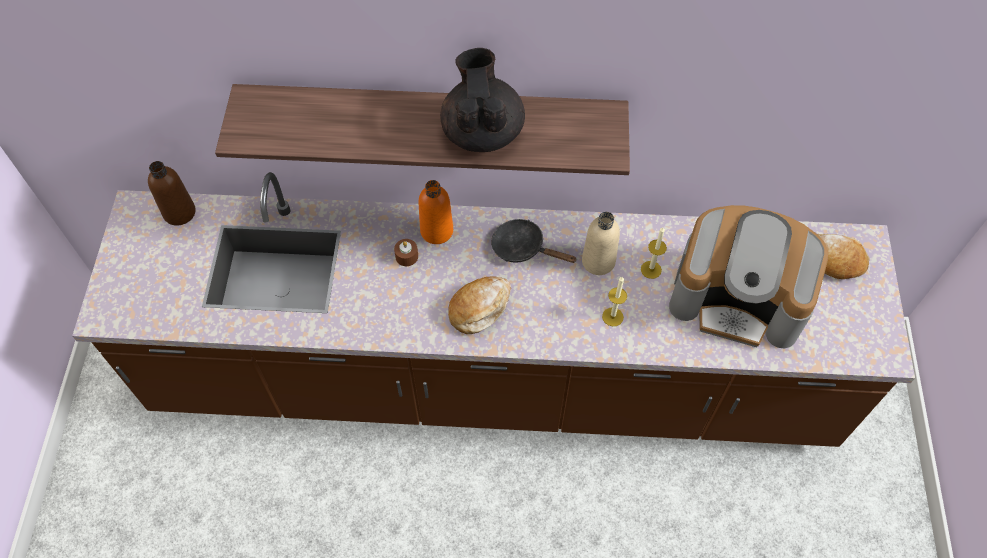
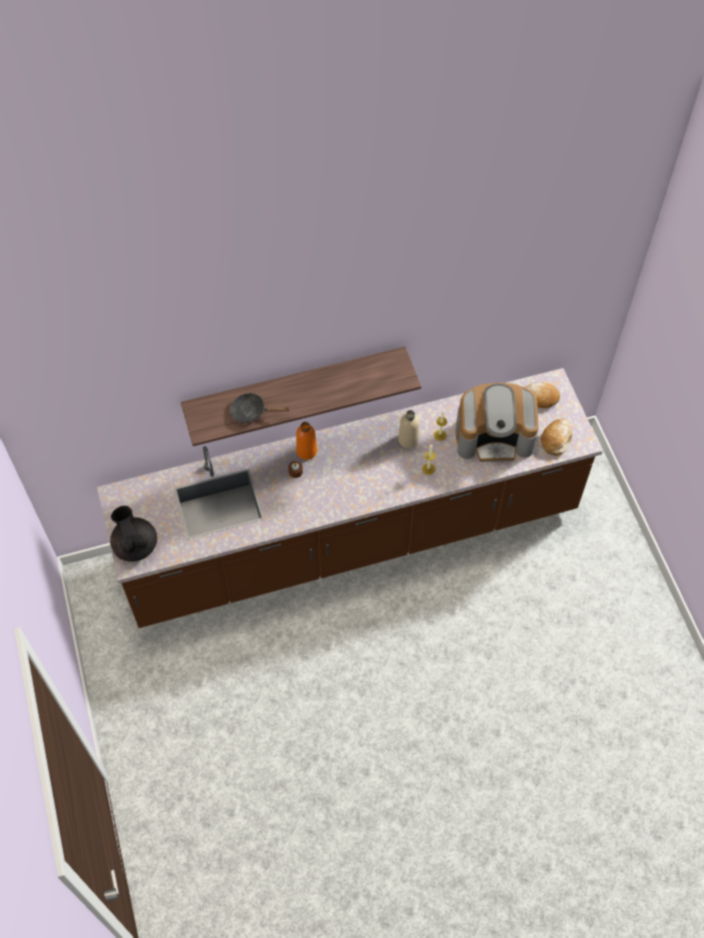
camera: 20 degrees left, 0 degrees up
brown bottle [148,161,195,226] -> none
black teapot [440,48,525,152] -> black teapot moved to [110,506,157,562]
bread [448,276,511,334] -> bread moved to [541,419,573,456]
black frying pan [491,219,576,263] -> black frying pan moved to [230,393,290,423]

